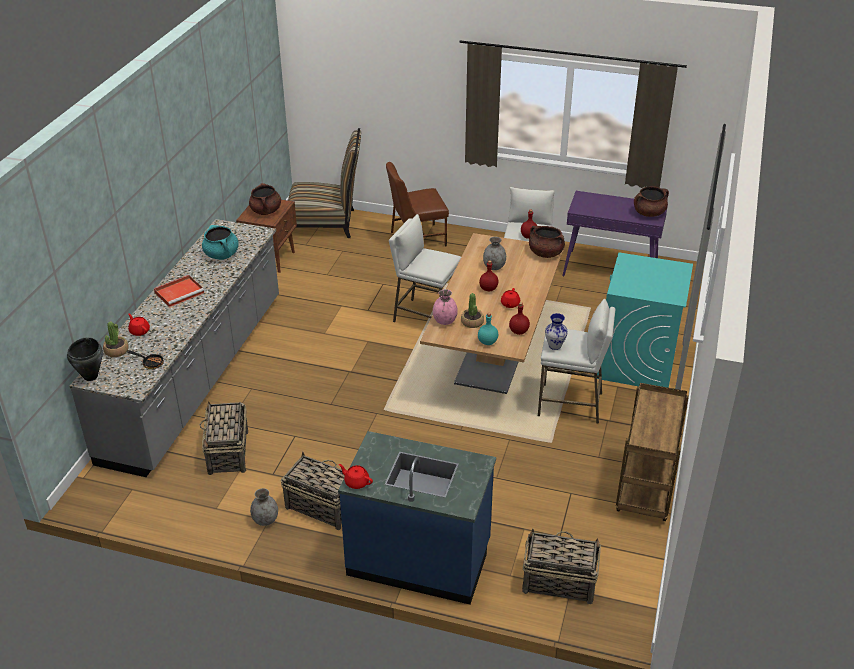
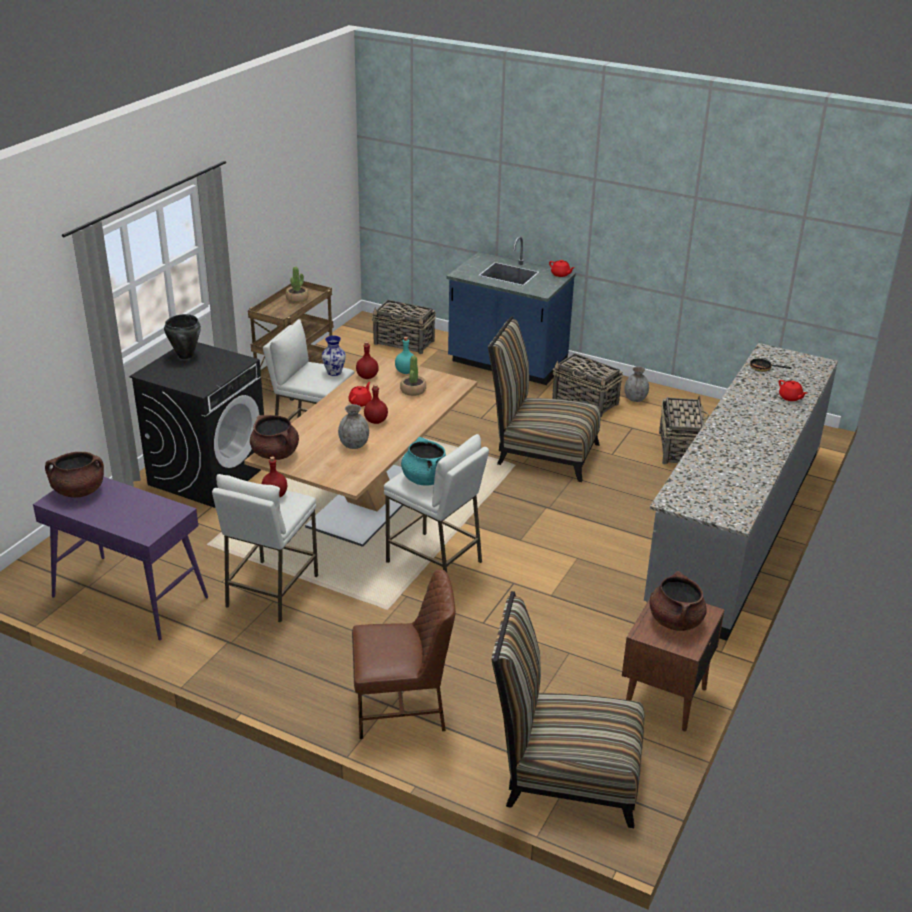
camera: 170 degrees left, 5 degrees down
black cooking pot [67,337,103,381] -> black cooking pot moved to [164,314,201,359]
potted plant [103,322,129,357] -> potted plant moved to [286,266,309,303]
red tray [154,275,204,307] -> none
turquoise cooking pot [202,225,239,260] -> turquoise cooking pot moved to [401,437,446,486]
pink vase [433,289,458,325] -> none
turquoise washing machine [597,253,693,388] -> black washing machine [129,342,264,508]
none -> chair [488,316,601,482]

